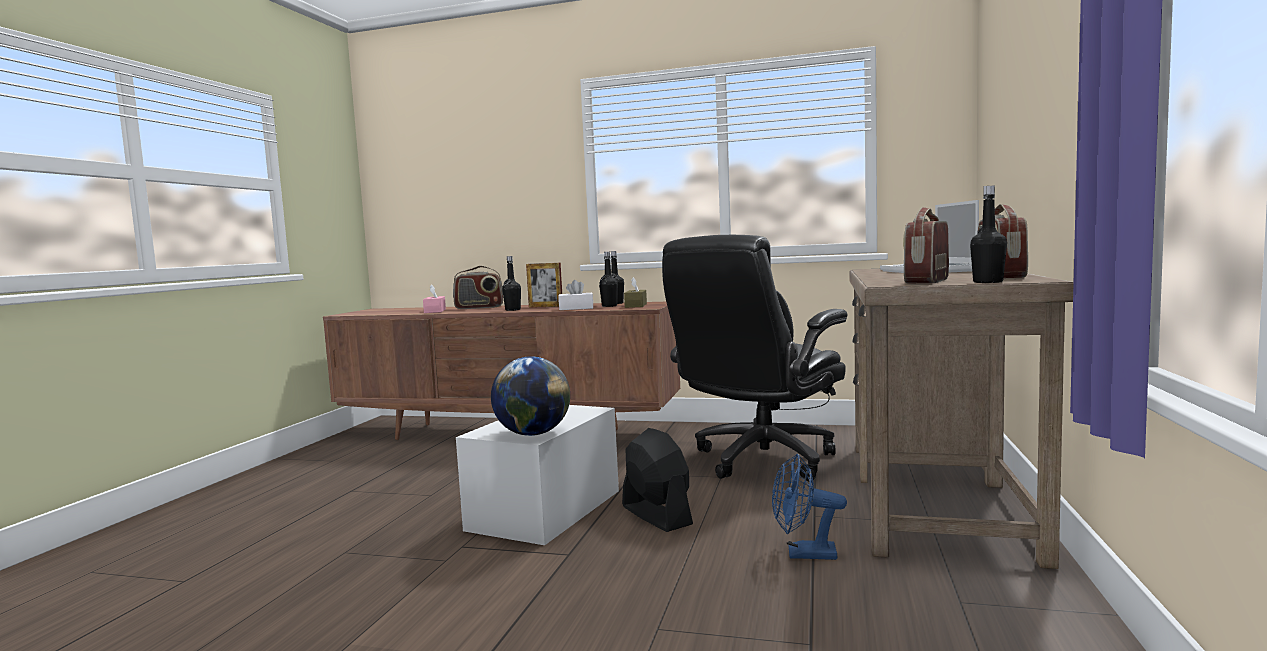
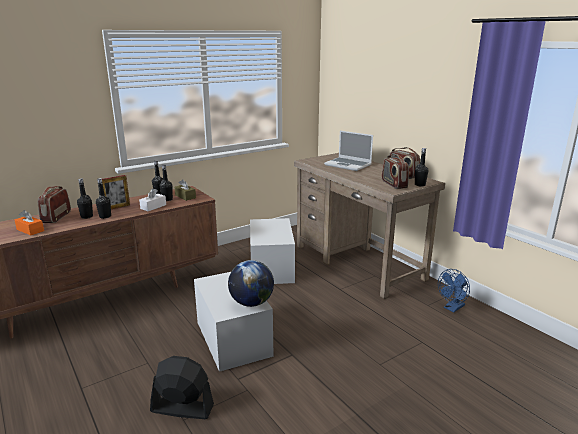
camera: 50 degrees left, 15 degrees up
pink tissue box [423,285,446,313] -> orange tissue box [15,210,44,235]
radio [453,266,503,309] -> radio turned 150 degrees clockwise [38,186,71,223]
black fan [622,428,693,532] -> black fan moved to [150,356,214,419]
black office chair [662,235,847,481] -> white storage box [250,218,295,284]
blue fan [772,454,847,560] -> blue fan moved to [438,269,470,312]
none -> black bottle [77,178,93,219]

